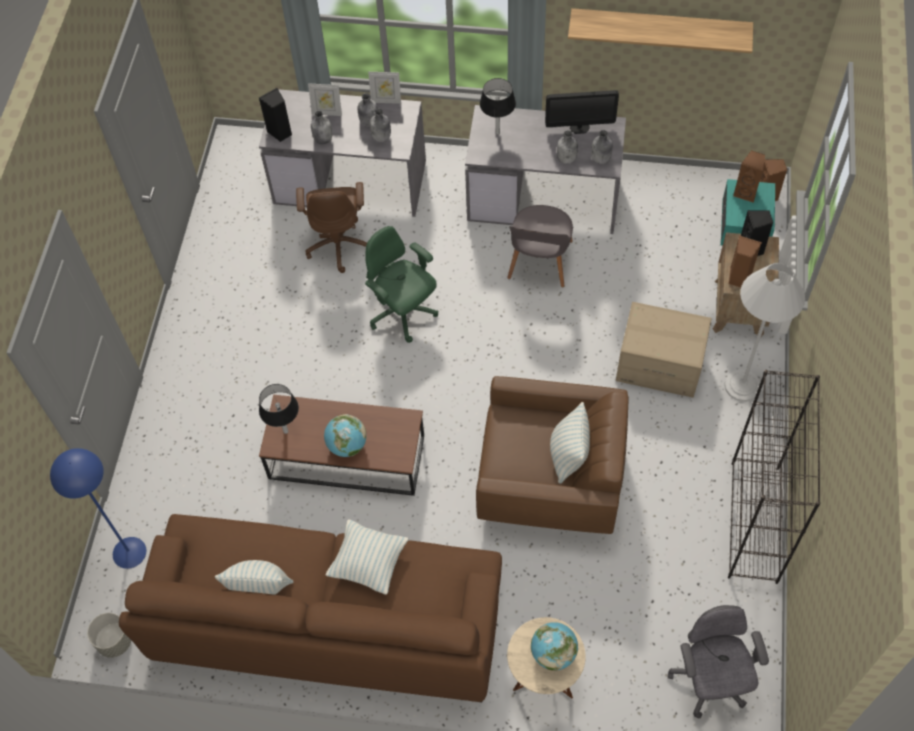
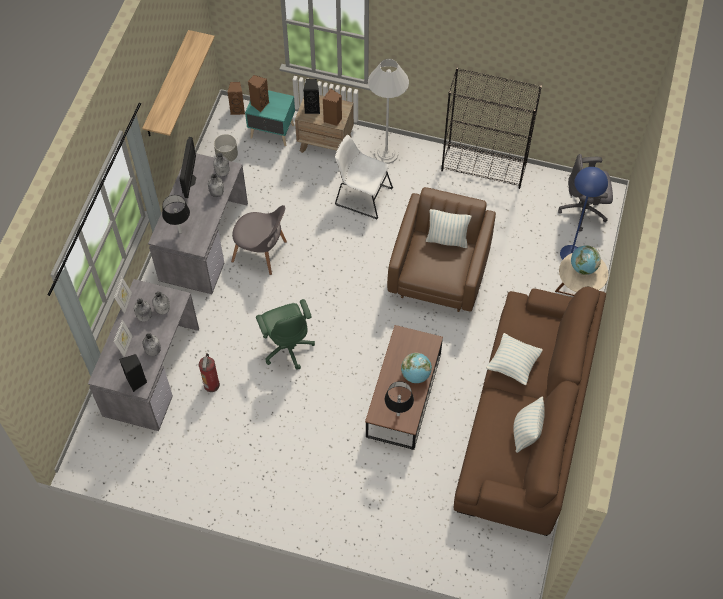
camera: 85 degrees left, 0 degrees up
blue floor lamp [50,448,146,569] -> blue floor lamp moved to [560,167,608,260]
grey planter [87,613,131,658] -> grey planter moved to [214,134,238,162]
brown office chair [296,182,367,273] -> fire extinguisher [199,353,220,392]
green office chair [365,226,438,343] -> green office chair turned 75 degrees counterclockwise [256,299,315,370]
cardboard box [616,302,712,398] -> white chair [335,135,393,219]

